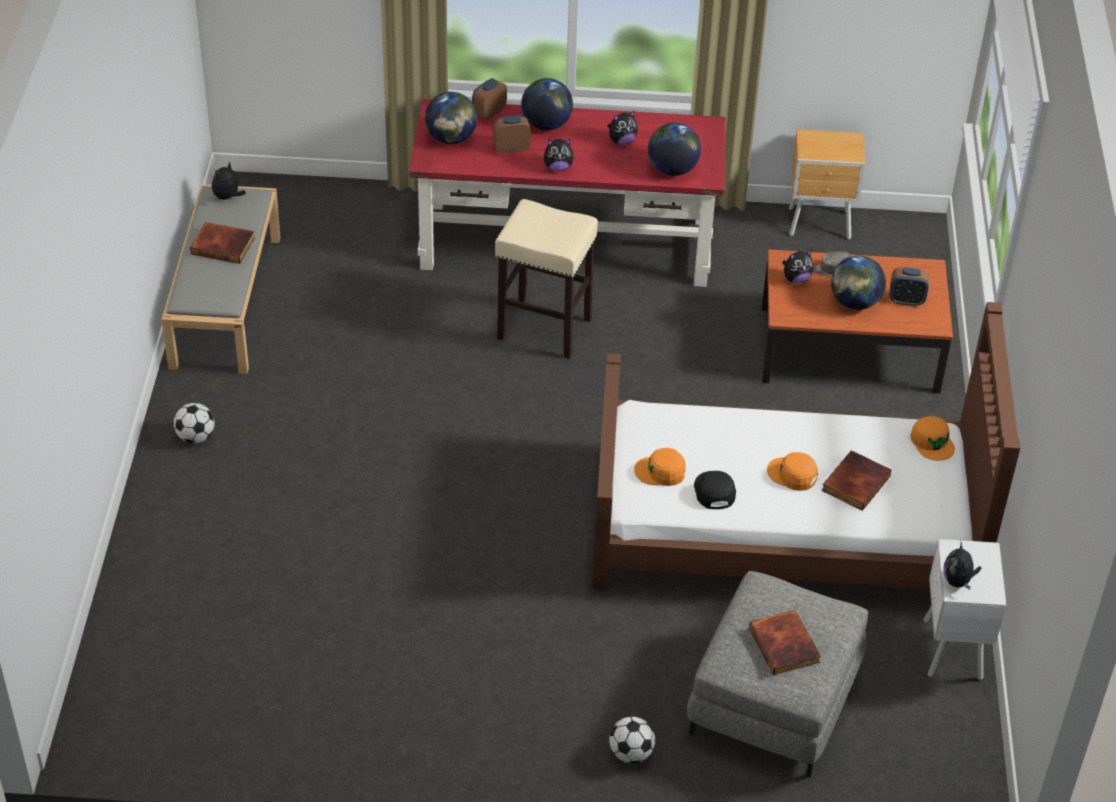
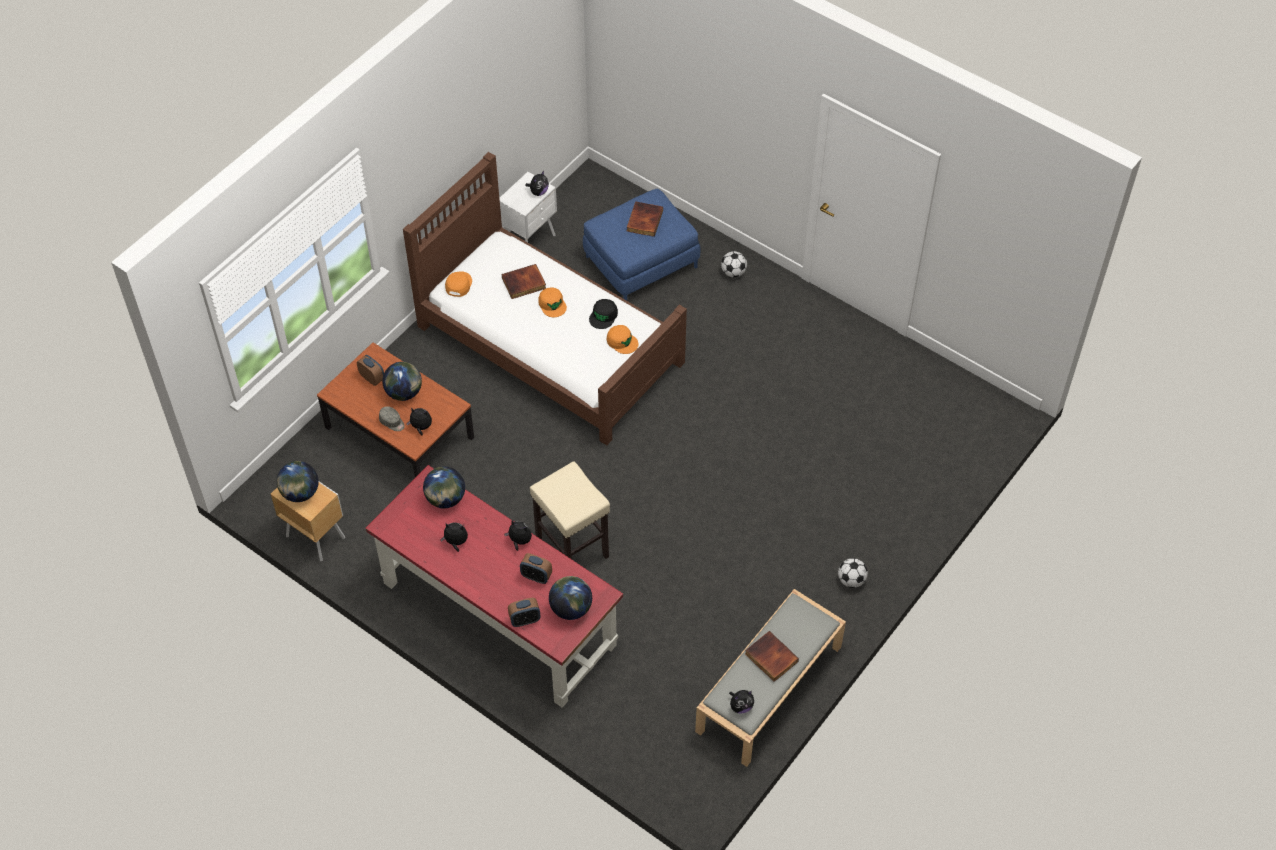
camera: 145 degrees left, 10 degrees up
globe [521,78,573,130] -> globe moved to [277,461,319,502]
grey ottoman [687,571,868,778] -> blue ottoman [583,189,700,301]

